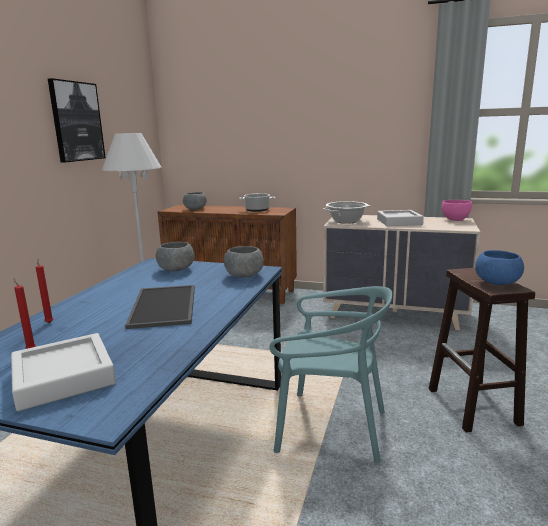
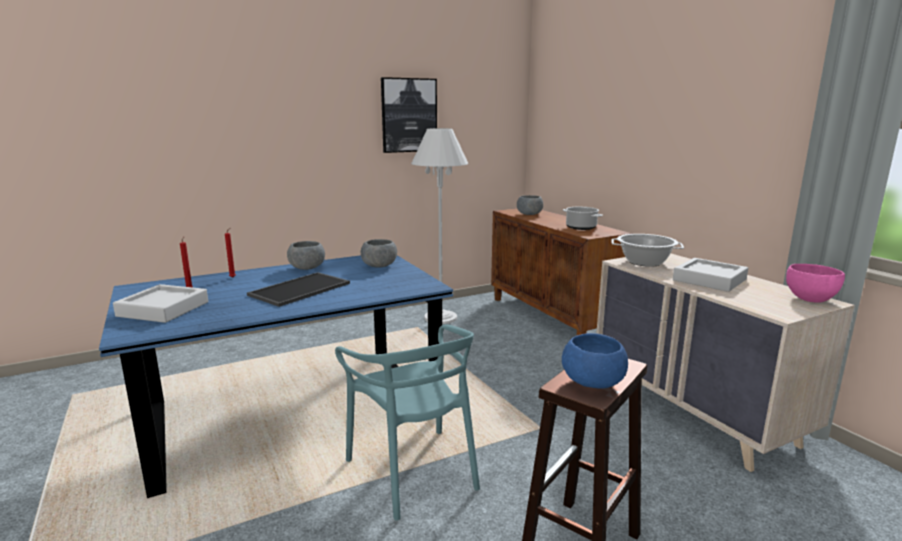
camera: 45 degrees right, 0 degrees up
grey bowl [224,246,264,278] -> grey bowl moved to [287,241,325,270]

